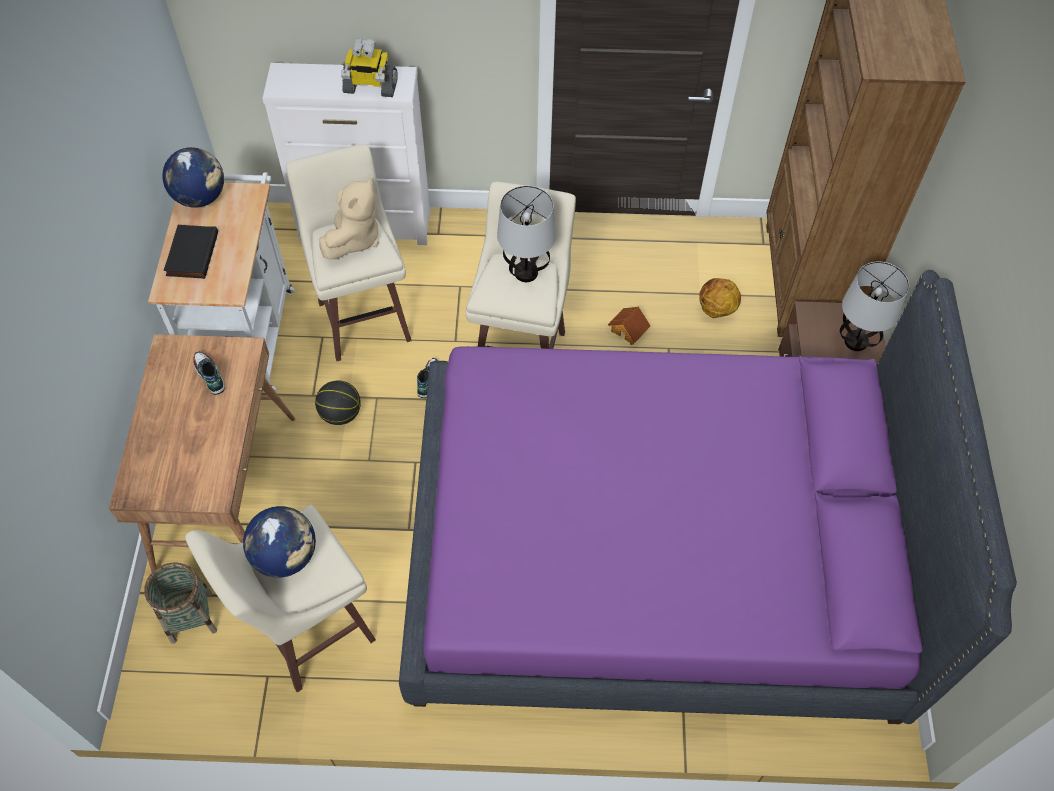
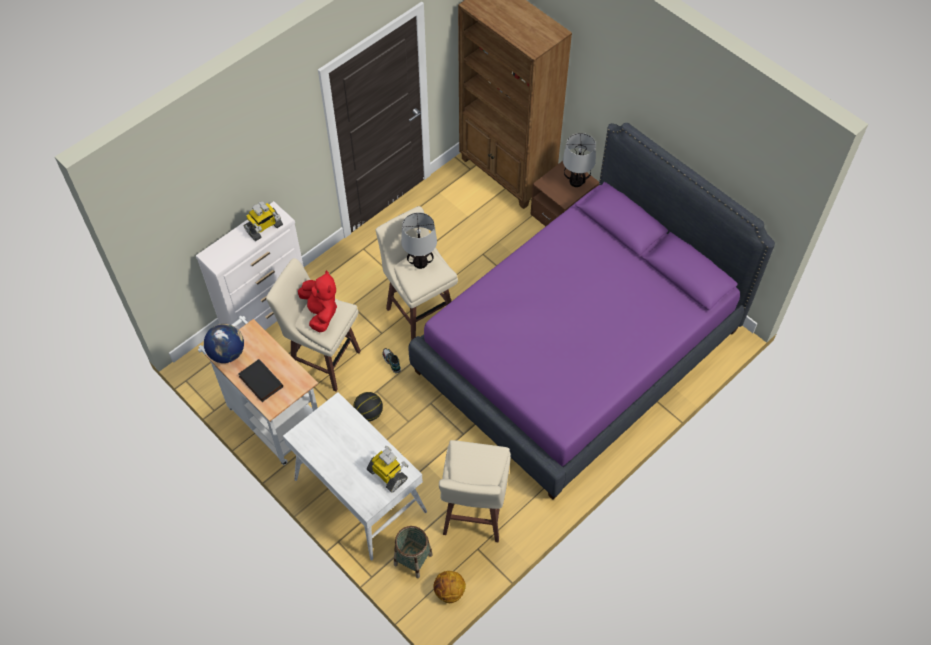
camera: 45 degrees left, 0 degrees up
brown desk [109,334,295,572] -> white desk [283,392,427,561]
shoe [193,351,225,395] -> none
globe [243,506,316,578] -> none
beige plush toy [320,178,379,259] -> red plush toy [298,270,337,332]
toy house [608,307,651,345] -> none
basketball [699,278,741,318] -> basketball moved to [433,571,466,603]
none -> toy robot [367,446,409,493]

